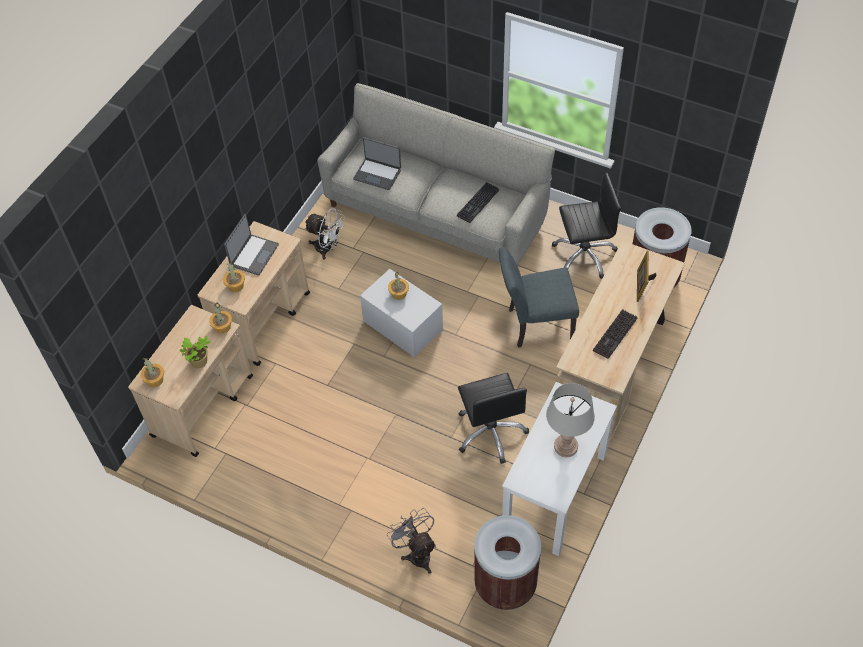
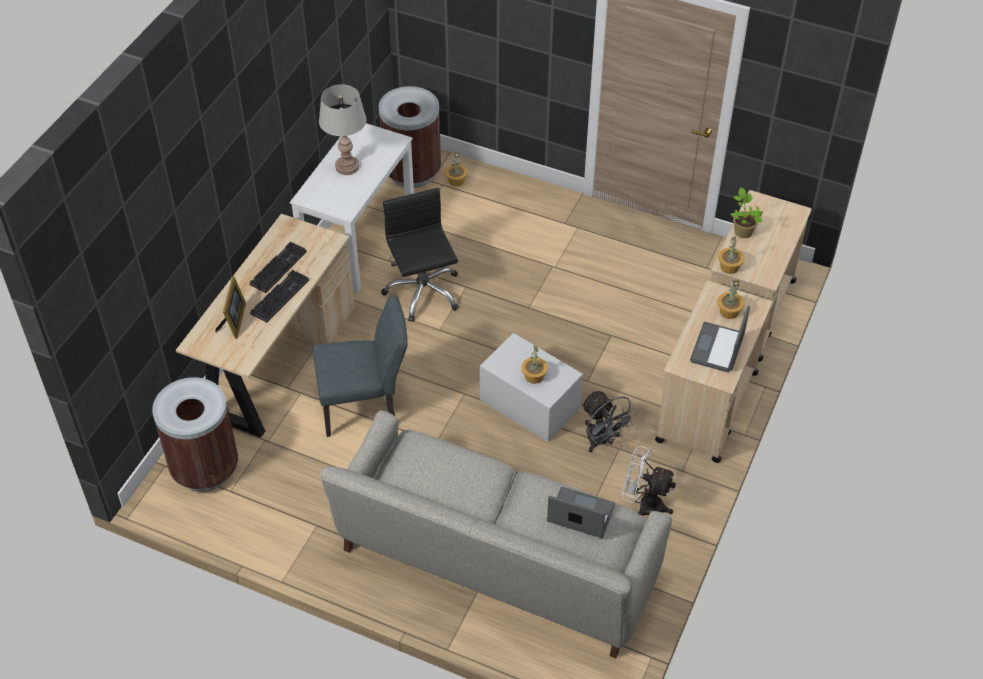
camera: 175 degrees right, 5 degrees down
potted plant [141,358,164,387] -> potted plant moved to [445,153,468,186]
grey fan [387,508,436,574] -> grey fan moved to [581,390,638,452]
keyboard [457,182,499,223] -> keyboard moved to [250,270,309,323]
black office chair [552,172,621,279] -> none

